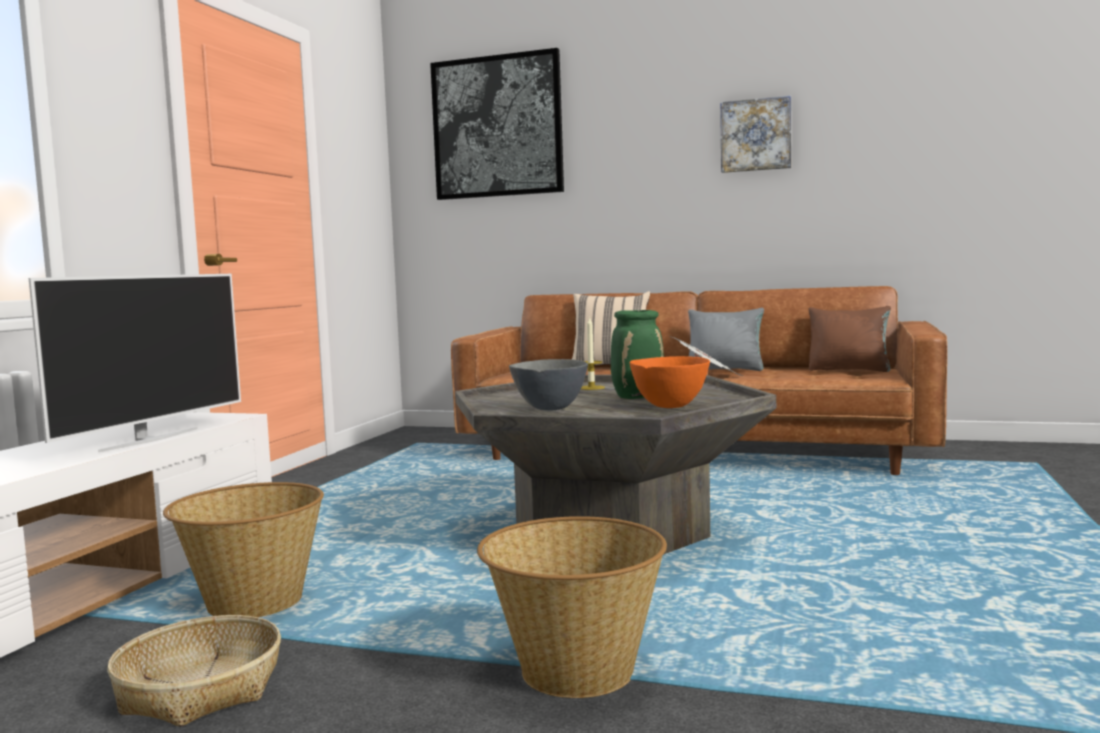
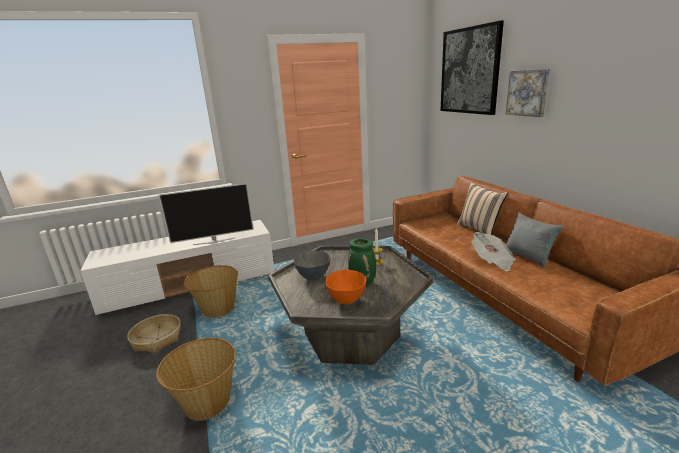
camera: 50 degrees right, 15 degrees up
picture [720,96,791,173] -> picture moved to [506,69,550,117]
brown pillow [809,306,891,372] -> none

